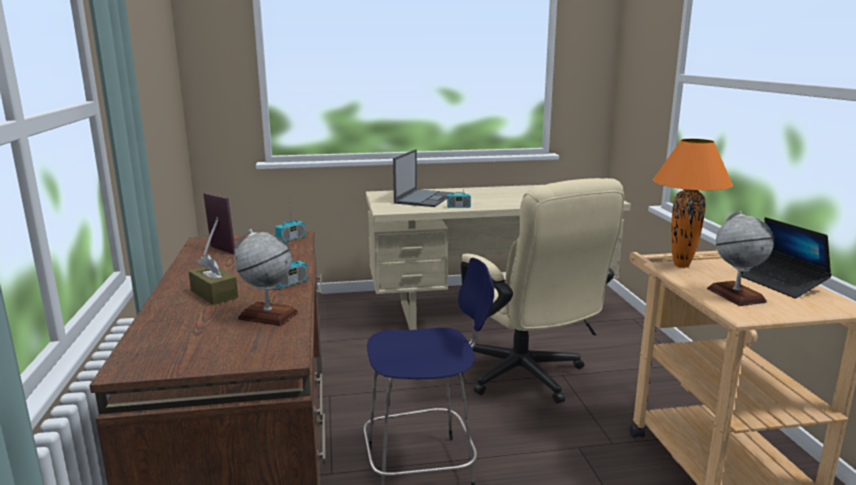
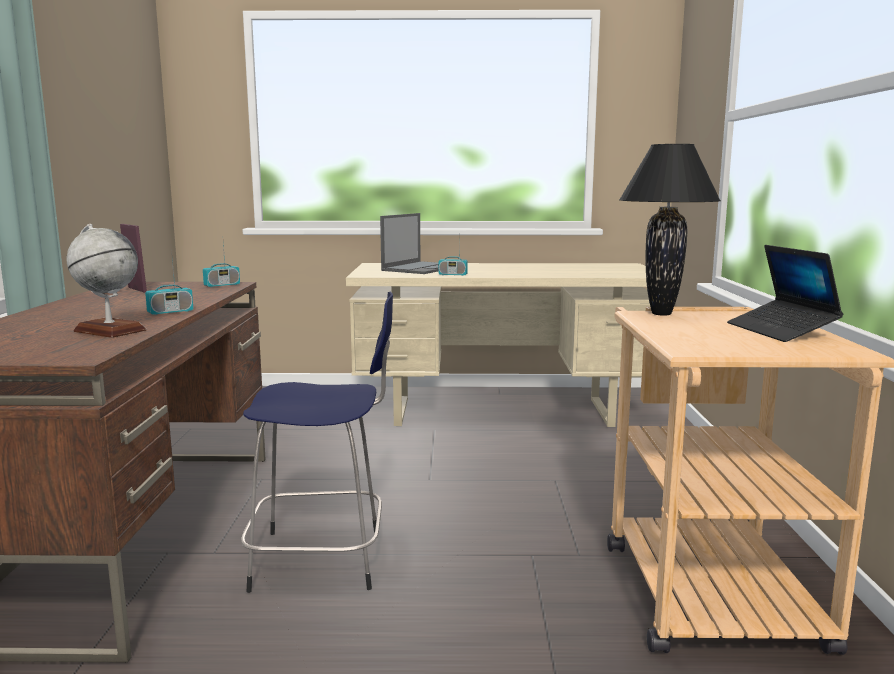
camera: 10 degrees right, 5 degrees down
brown tissue box [189,254,238,305] -> none
beige office chair [461,178,624,403] -> none
orange table lamp [653,139,733,268] -> black table lamp [619,144,721,316]
globe [707,211,774,306] -> none

